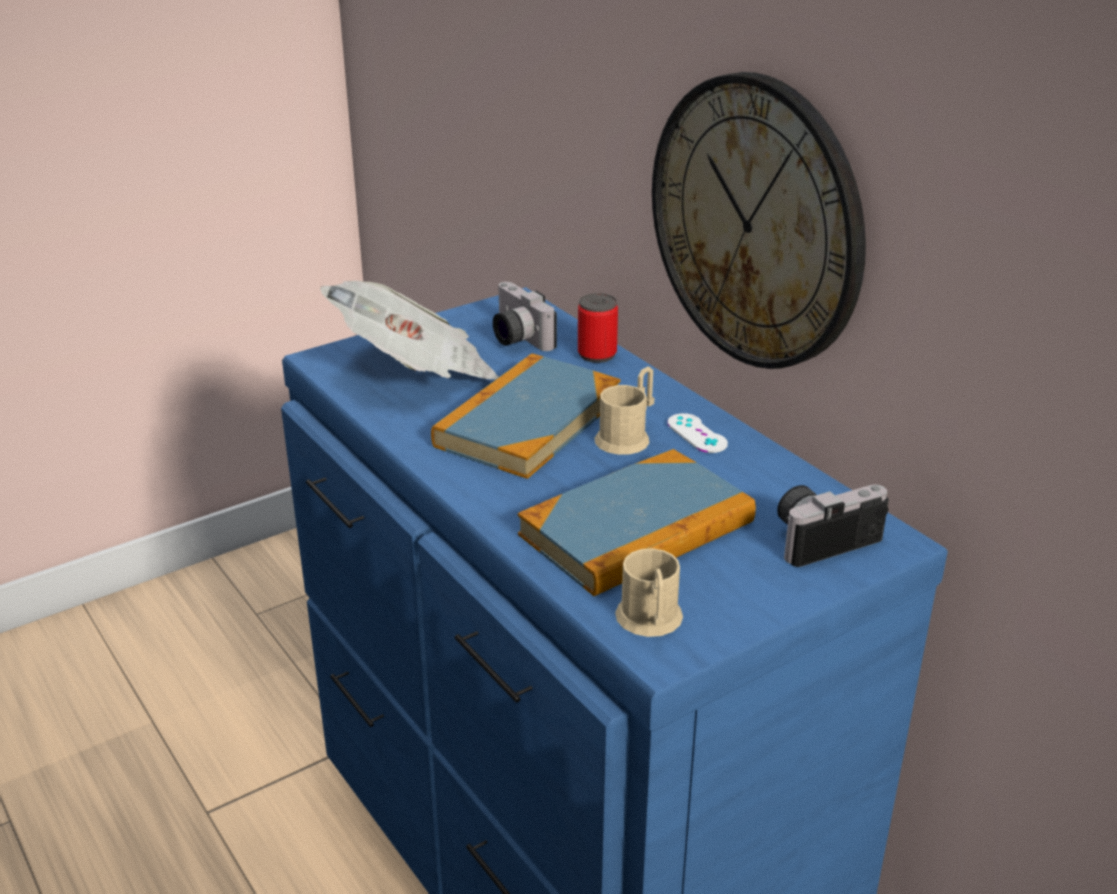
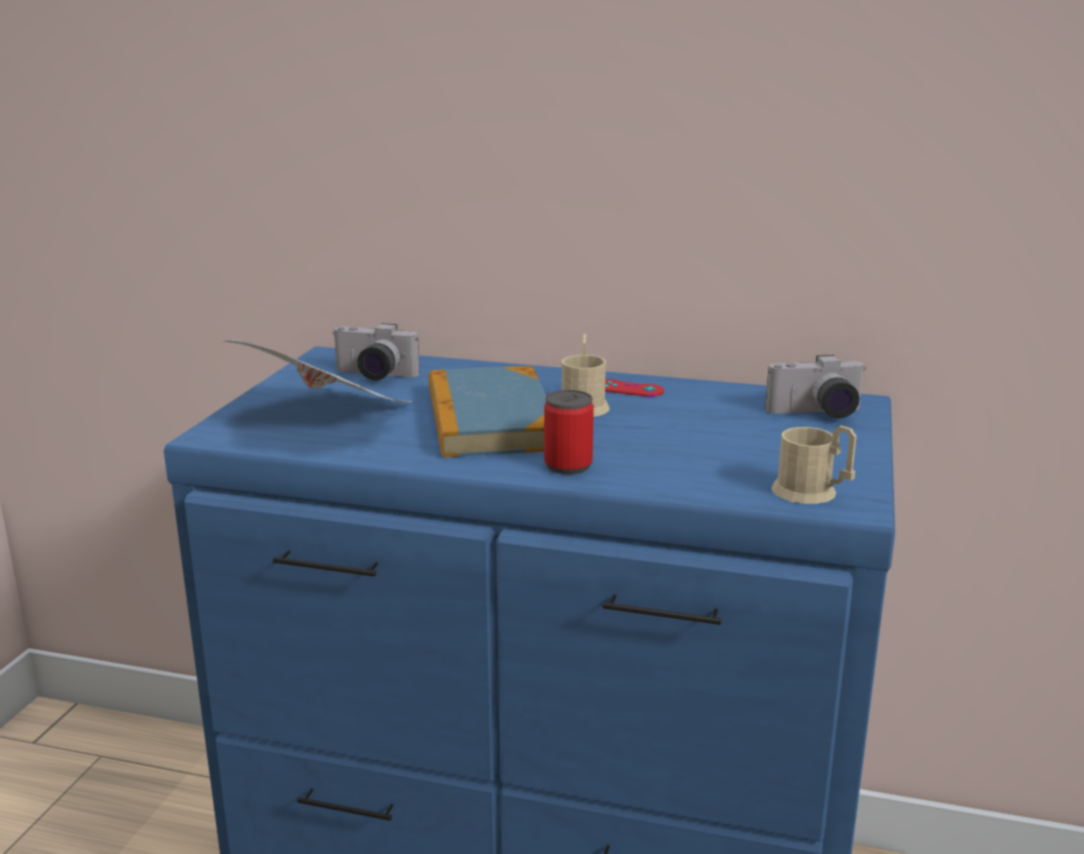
camera: 40 degrees left, 10 degrees down
book [518,449,756,596] -> none
can [578,293,618,363] -> can moved to [544,390,594,474]
wall clock [652,72,866,369] -> none
white game controller [667,413,728,453] -> red game controller [605,379,664,397]
camera [777,485,889,567] -> camera turned 120 degrees counterclockwise [765,355,866,419]

